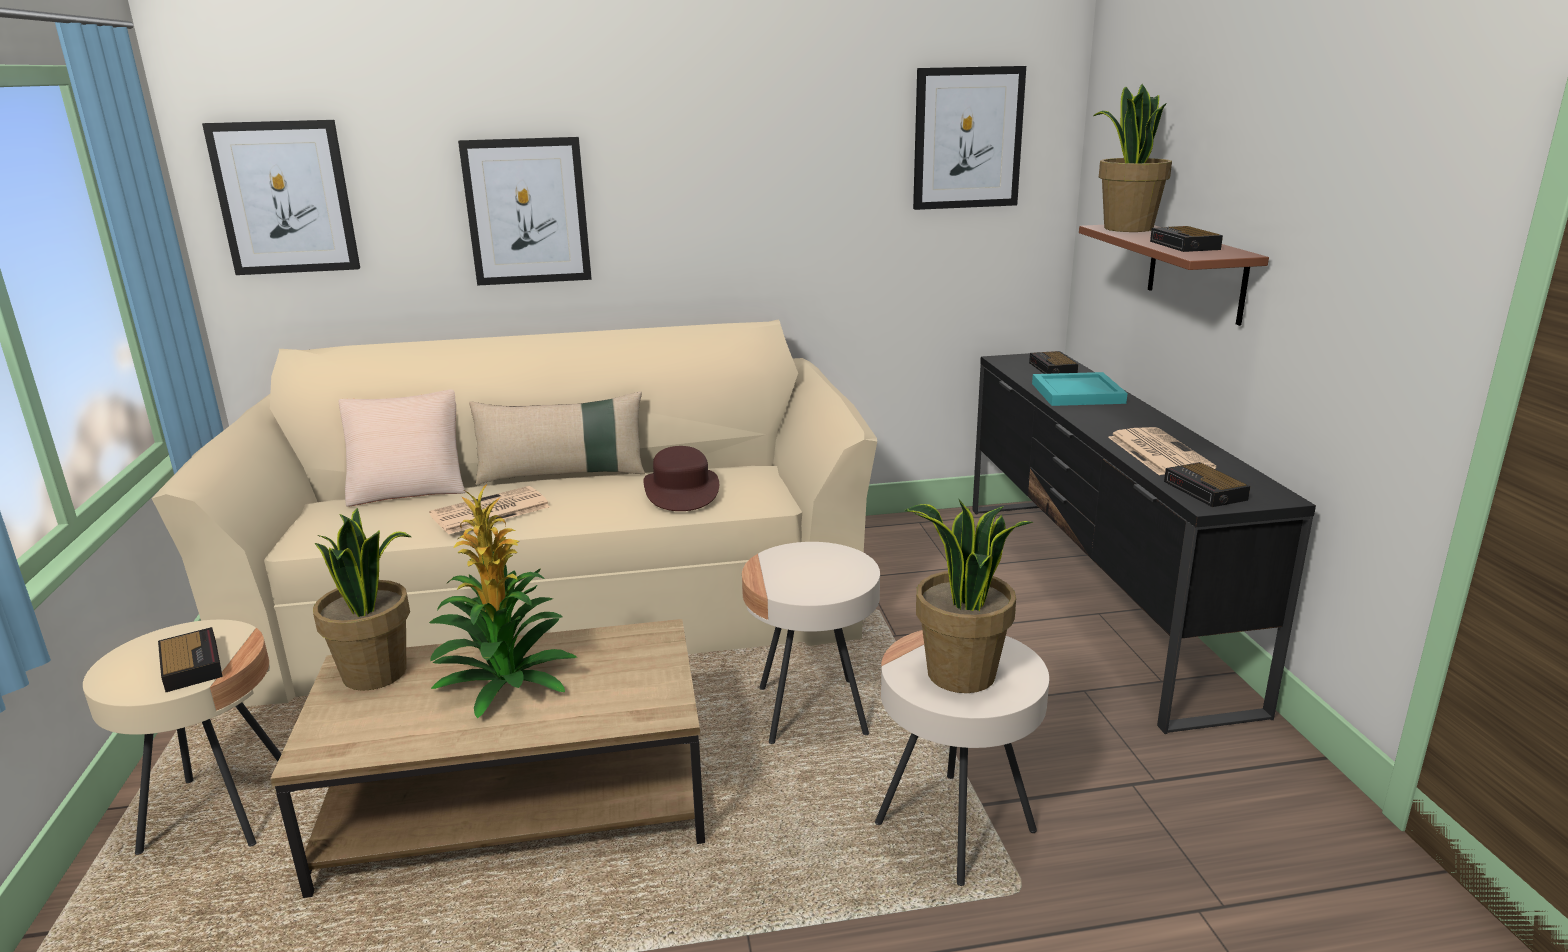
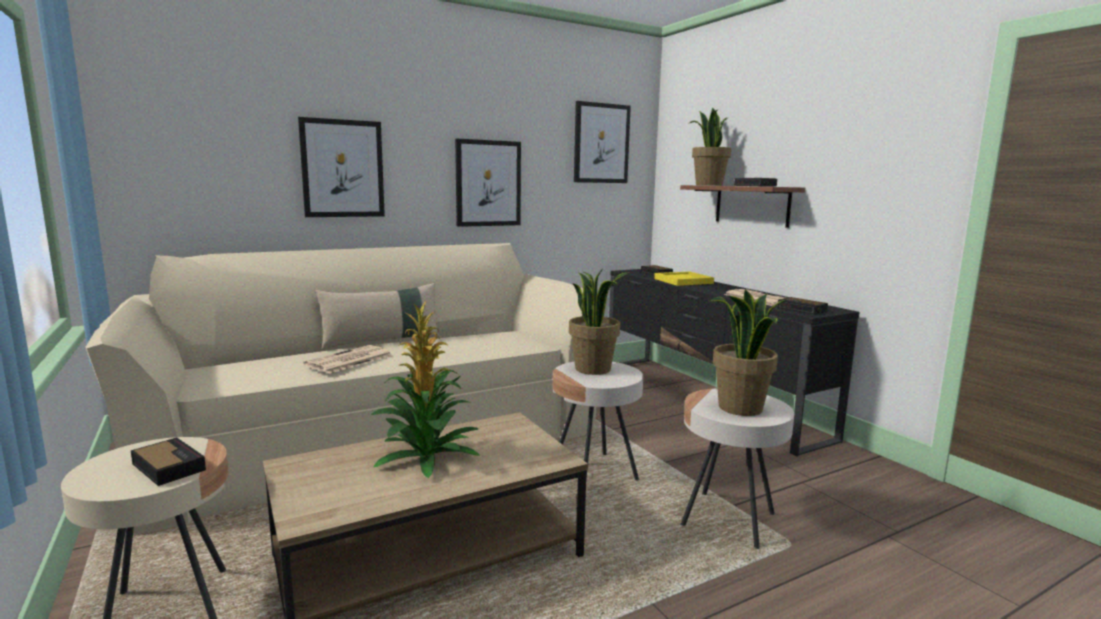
camera: 20 degrees left, 10 degrees down
picture [202,120,360,275] -> picture moved to [455,139,521,227]
potted plant [313,508,411,691] -> potted plant moved to [569,270,628,375]
beige pillow [338,389,466,507] -> none
brown hat [643,446,719,511] -> none
turquoise tray [1032,372,1128,406] -> yellow tray [654,272,714,286]

